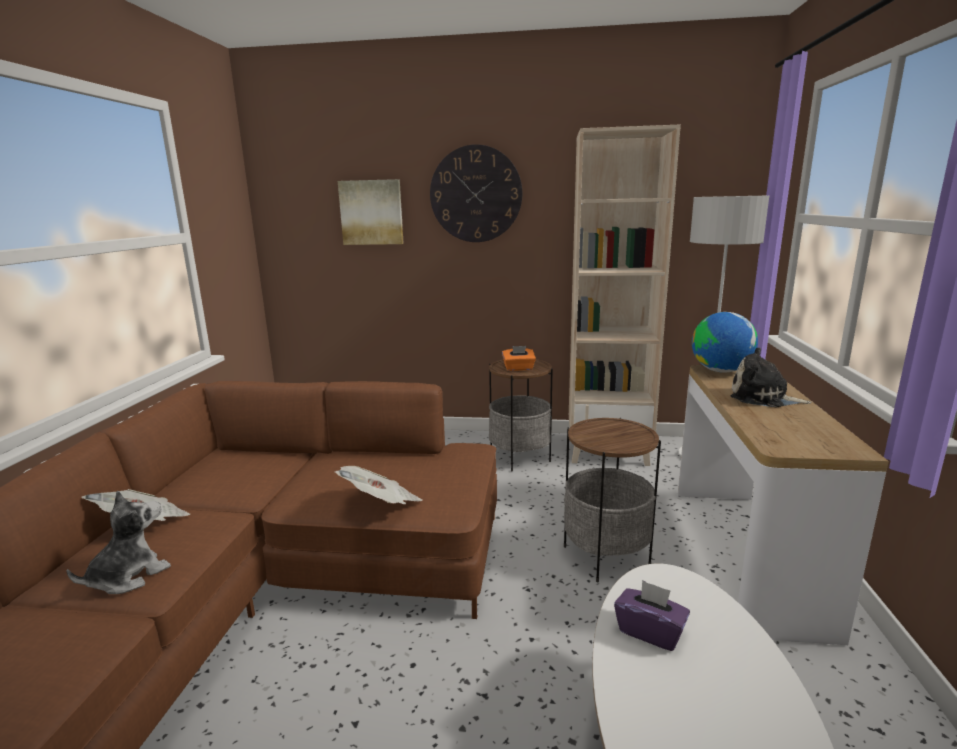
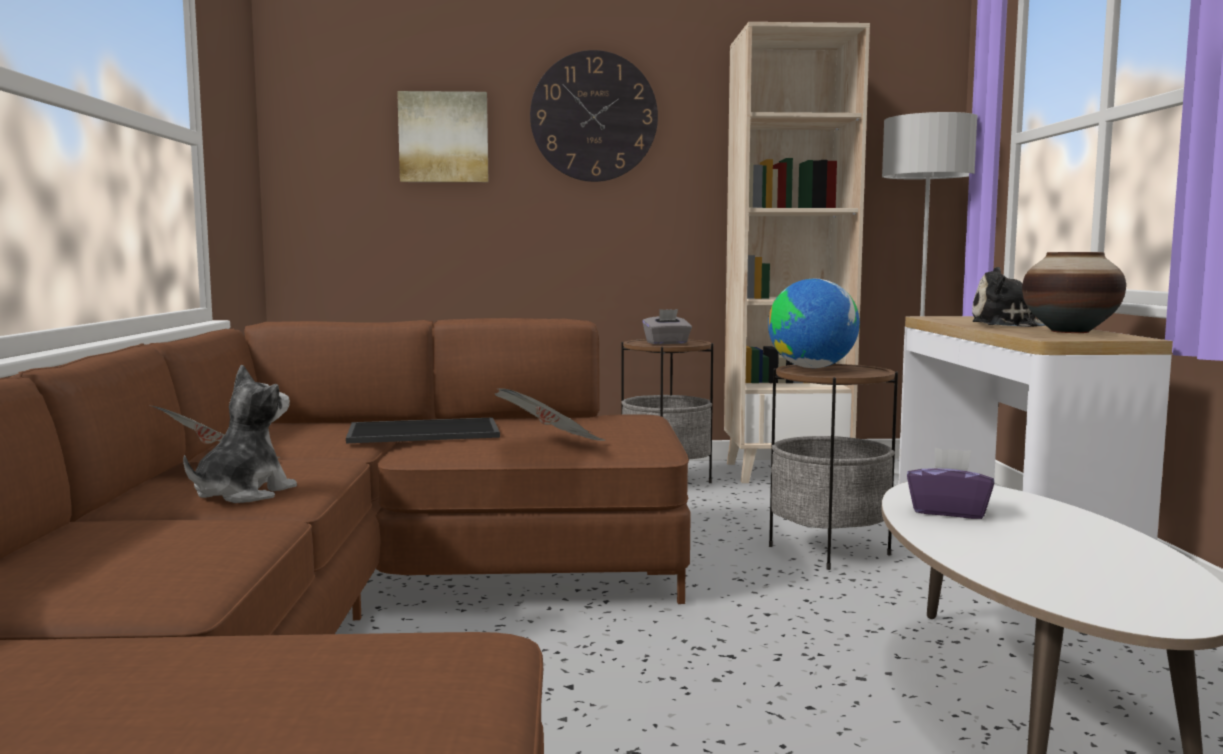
camera: 10 degrees left, 10 degrees down
orange tissue box [502,346,536,371] -> grey tissue box [642,309,692,345]
globe [692,312,758,373] -> globe moved to [768,279,860,368]
none -> tray [346,417,500,443]
none -> vase [1022,252,1126,333]

